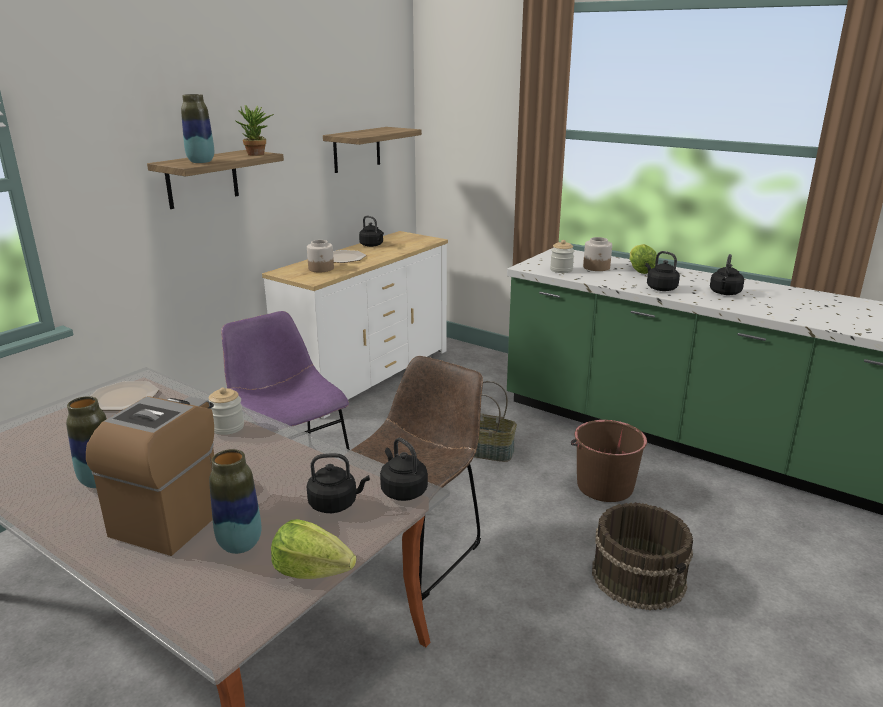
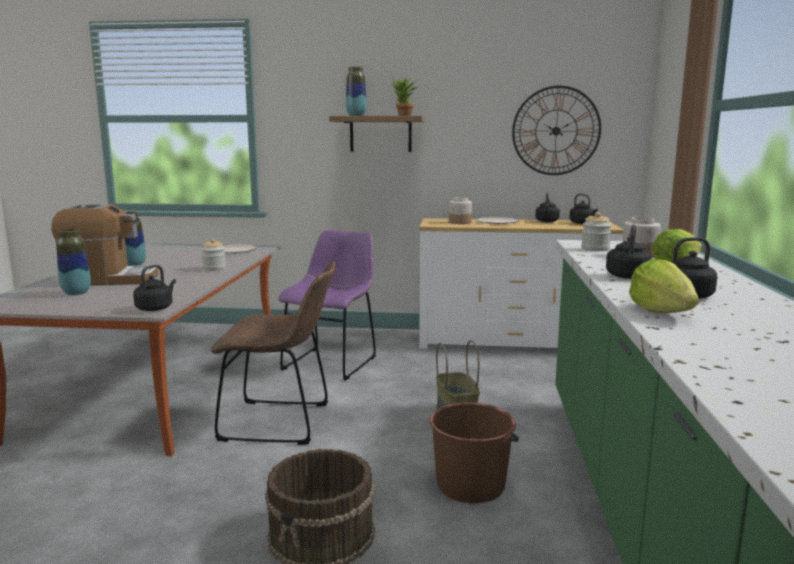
camera: 60 degrees right, 10 degrees down
lettuce [271,519,356,579] -> lettuce moved to [629,259,699,313]
black kettle [307,453,370,513] -> black kettle moved to [569,193,598,224]
shelf [323,127,422,173] -> wall clock [512,86,601,175]

